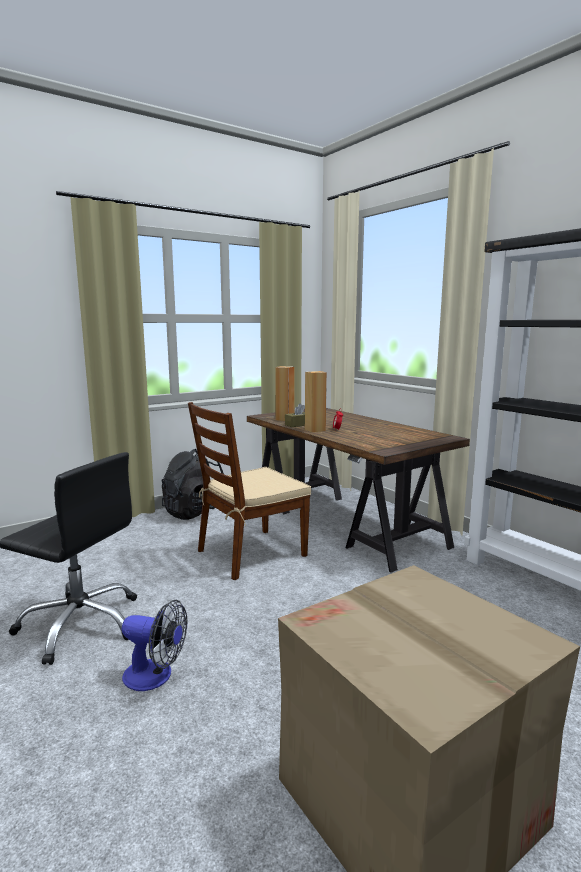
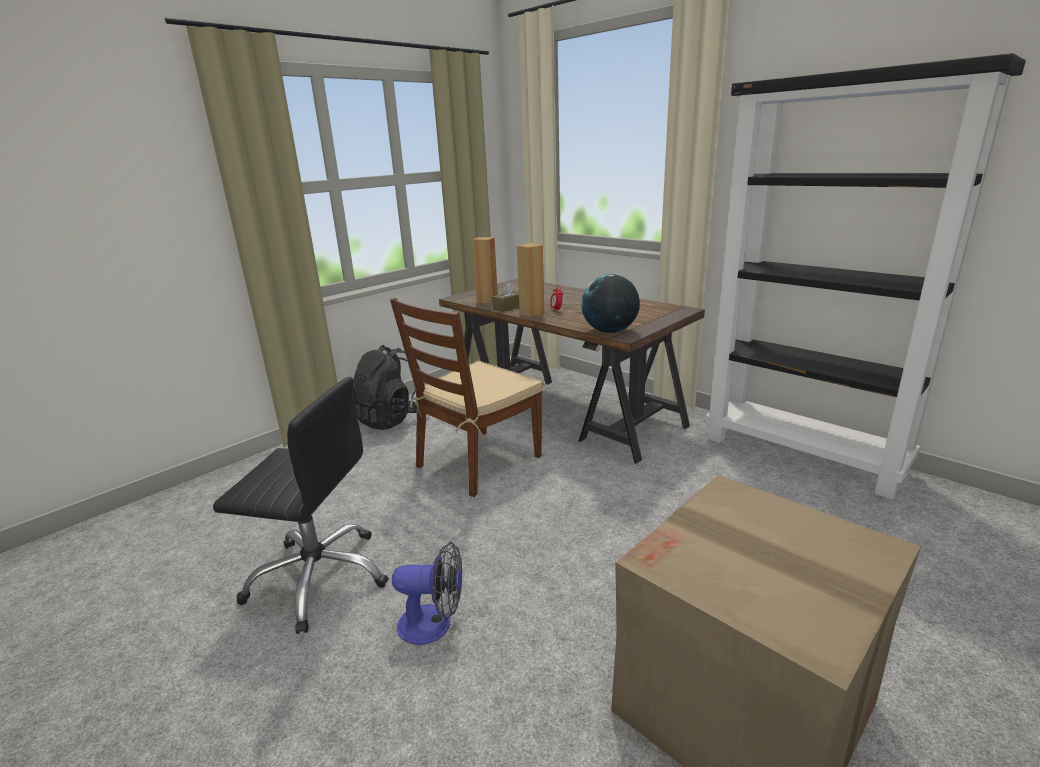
camera: 10 degrees left, 10 degrees up
none -> globe [582,274,640,333]

